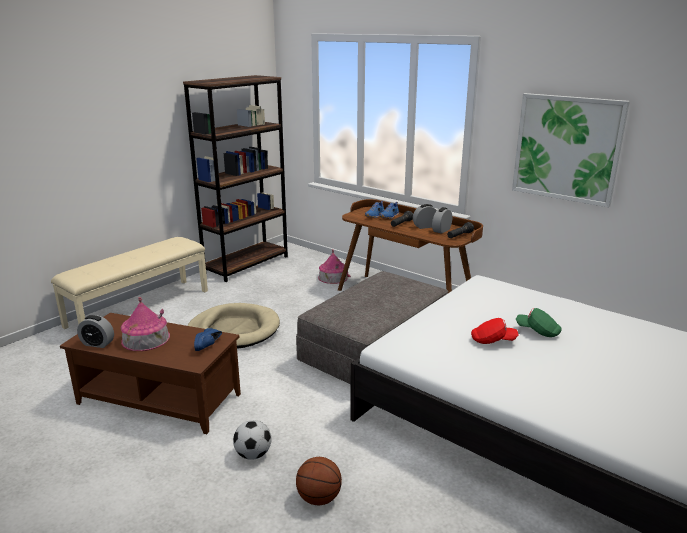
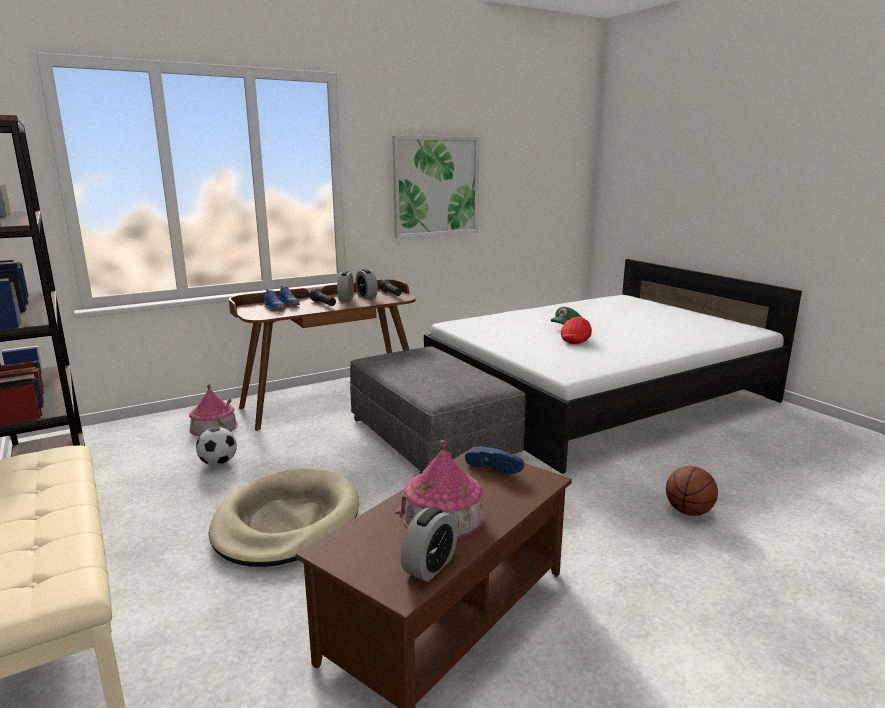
camera: 70 degrees left, 5 degrees down
football [233,420,271,460] -> football moved to [196,427,237,466]

